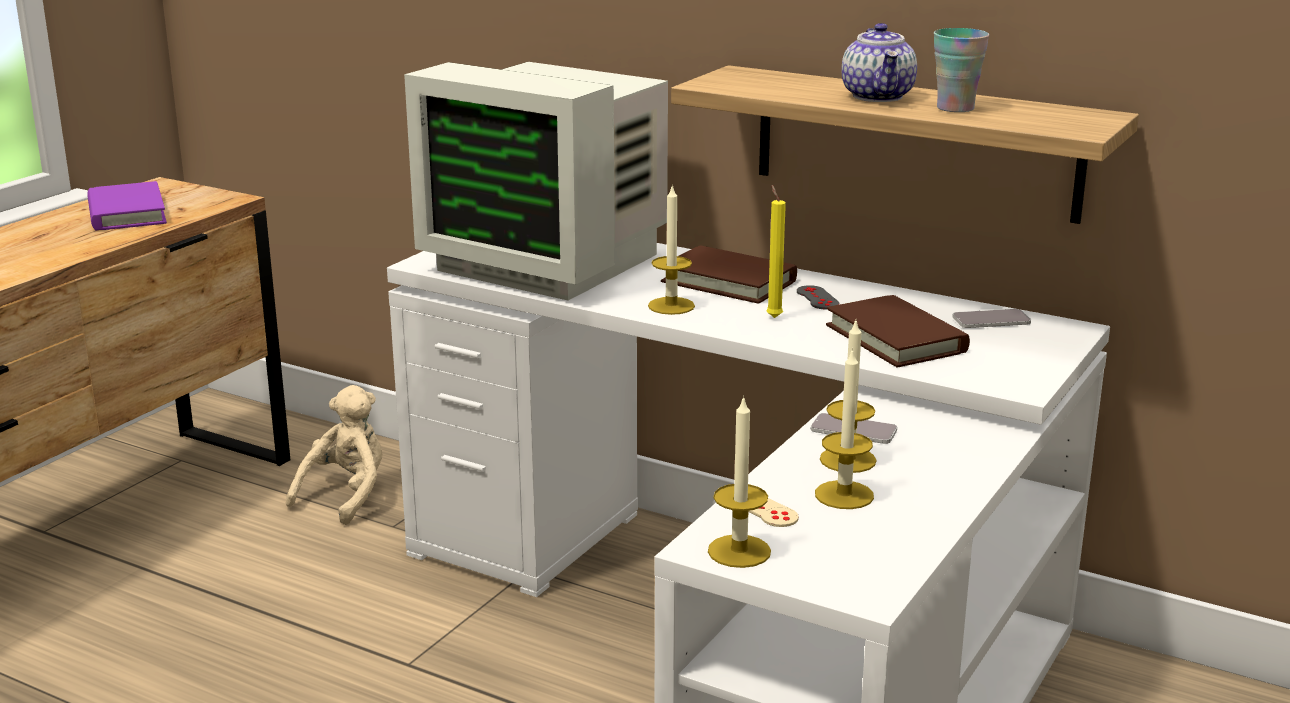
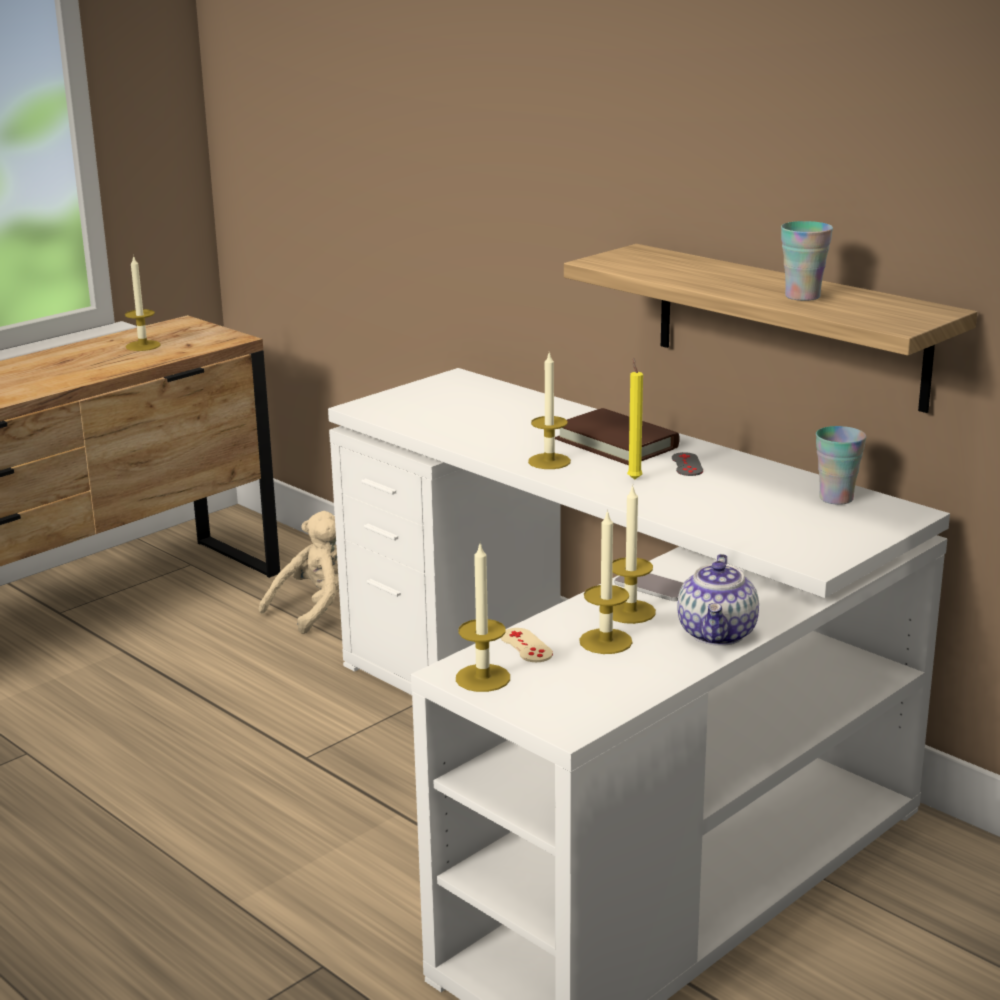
camera: 15 degrees right, 0 degrees up
purple book [87,181,167,230] -> candle [125,255,161,351]
monitor [404,62,668,301] -> none
brown book [826,295,970,367] -> none
teapot [842,23,917,102] -> teapot moved to [677,554,759,646]
phone [952,309,1031,328] -> cup [816,426,866,505]

